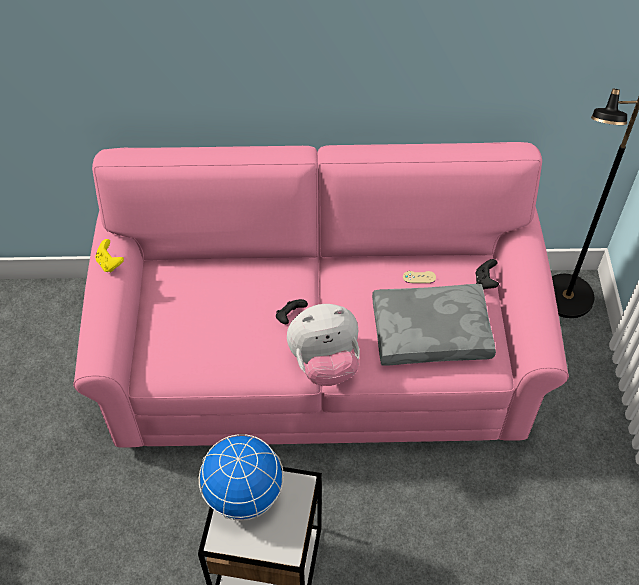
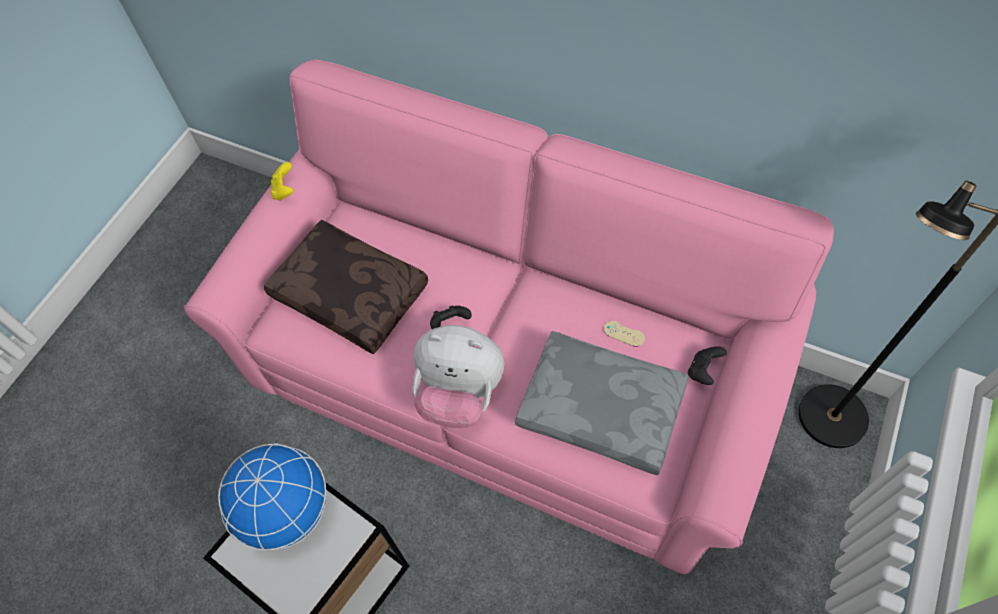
camera: 30 degrees right, 5 degrees up
none -> brown pillow [264,220,428,354]

